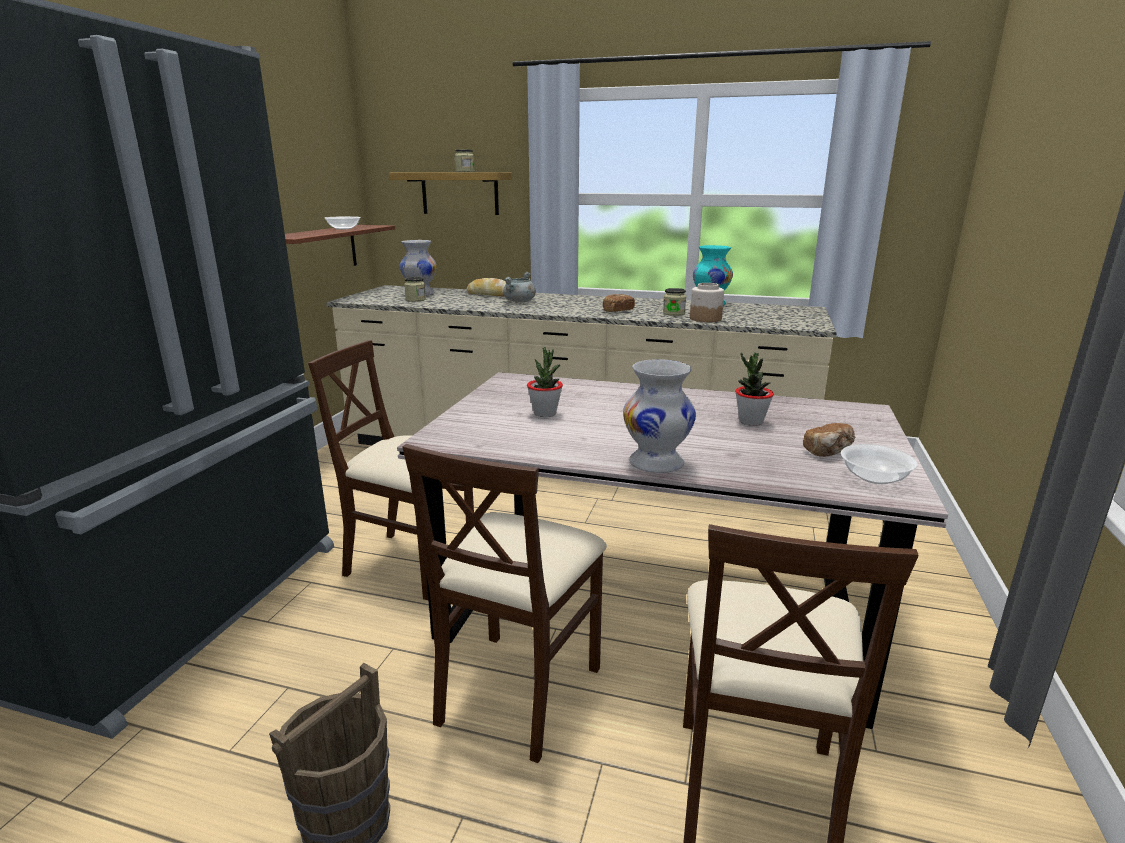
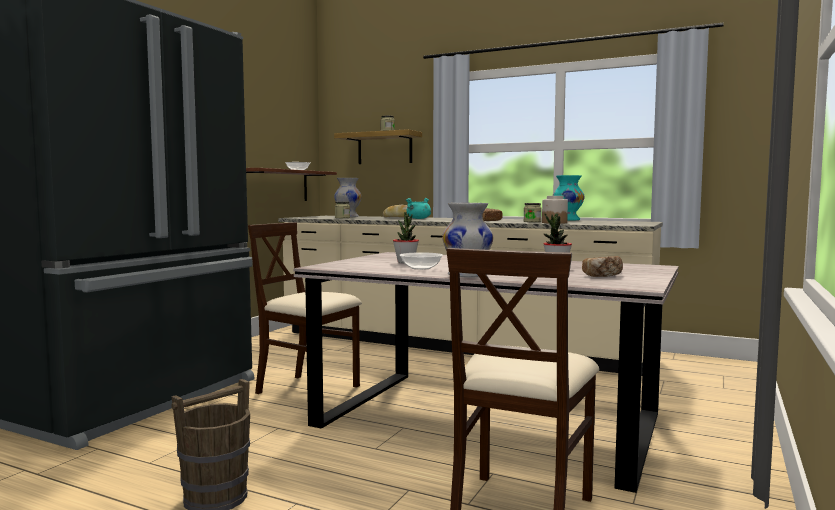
camera: 10 degrees right, 15 degrees down
beige chair [402,444,607,763] -> none
grey cooking pot [503,272,536,302] -> turquoise cooking pot [406,198,431,219]
bowl [841,444,918,484] -> bowl moved to [400,252,443,270]

